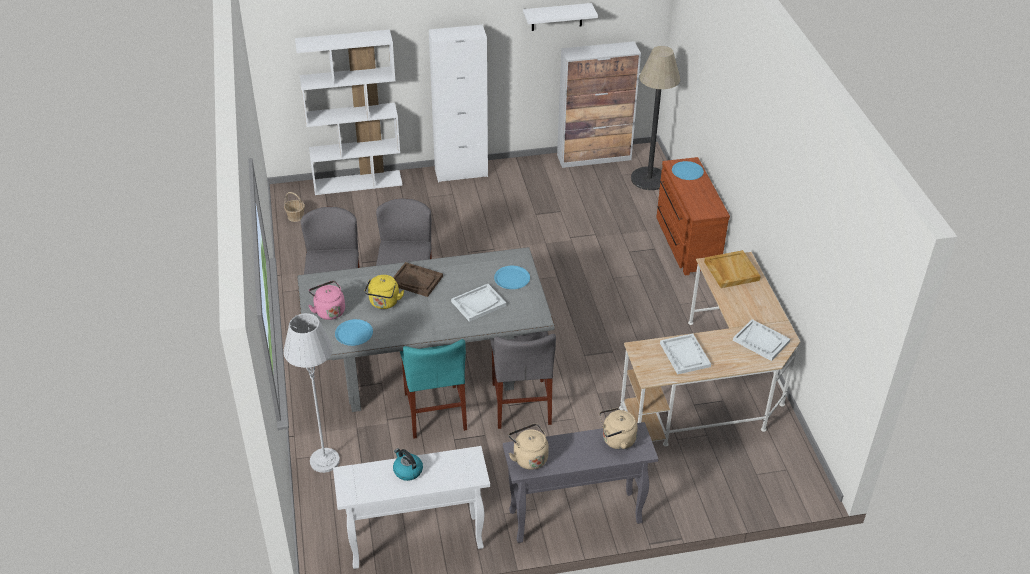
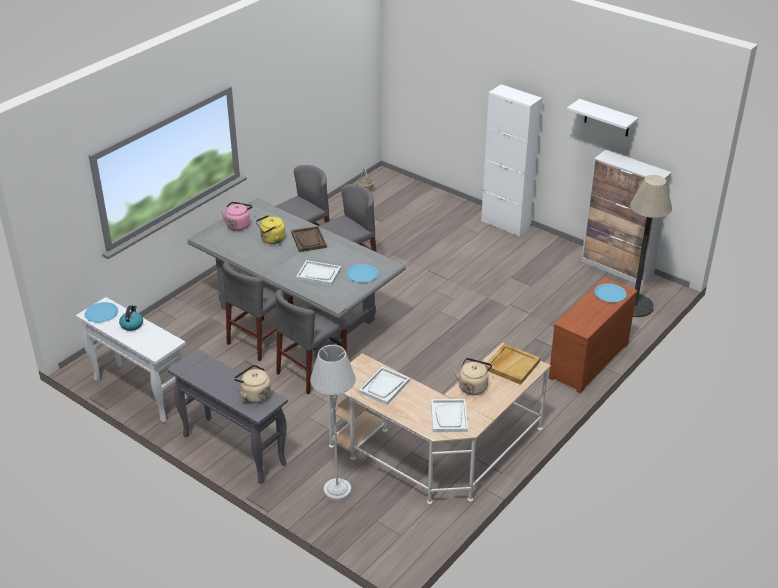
camera: 50 degrees right, 5 degrees down
grey floor lamp [283,313,340,473] -> grey floor lamp moved to [310,345,356,501]
white bookcase [295,30,403,195] -> none
blue plate [335,319,373,346] -> blue plate moved to [85,302,118,322]
turquoise chair [400,339,467,439] -> grey chair [223,261,293,361]
beige kettle [509,423,549,470] -> beige kettle moved to [454,358,492,395]

